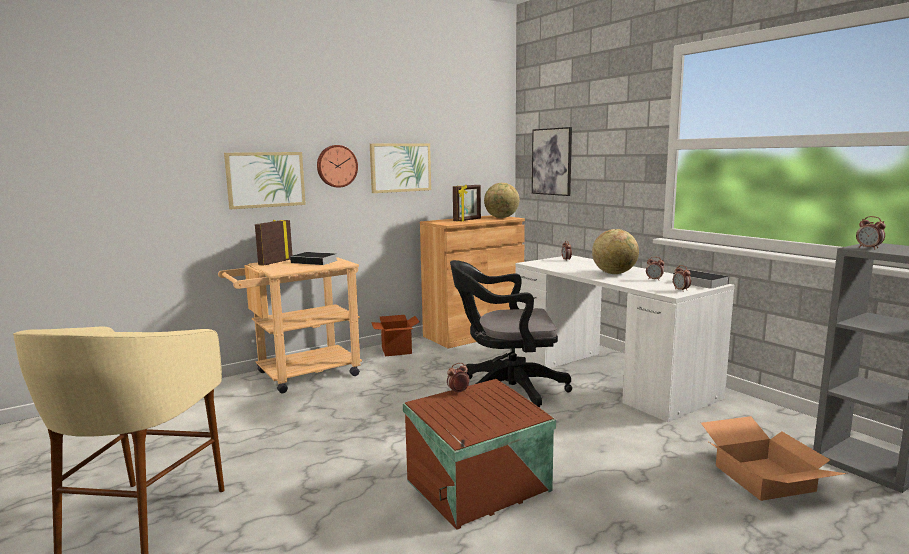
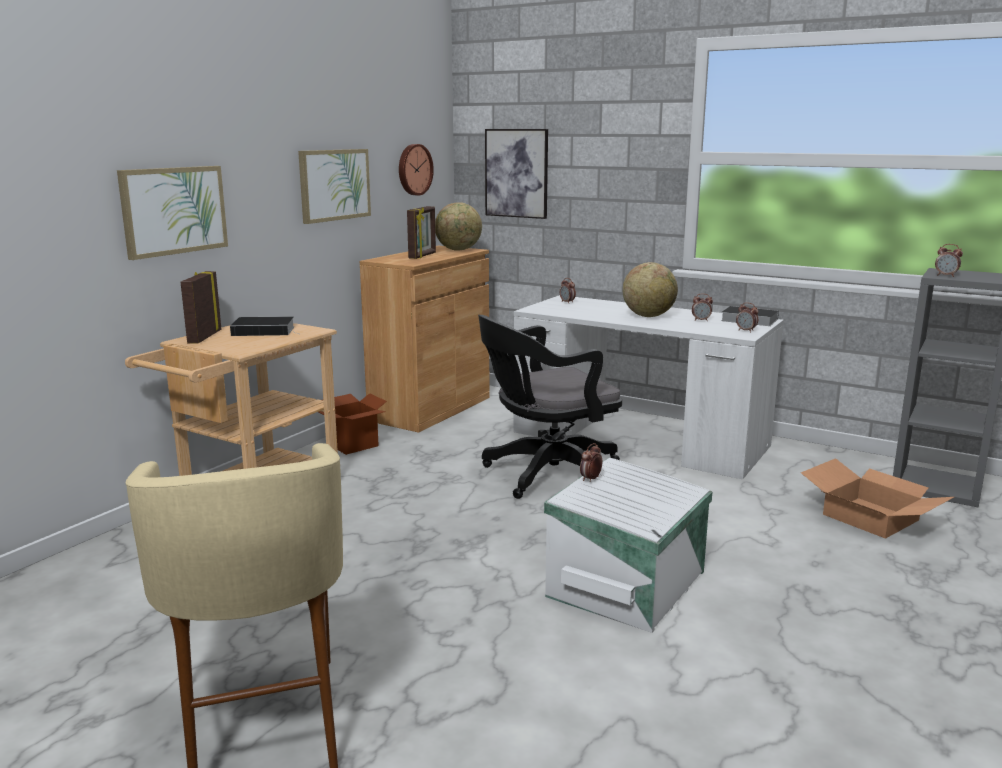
camera: 25 degrees left, 5 degrees up
wall clock [317,145,358,188] -> wall clock moved to [399,144,434,195]
brown storage box [403,379,556,530] -> white storage box [544,457,713,633]

